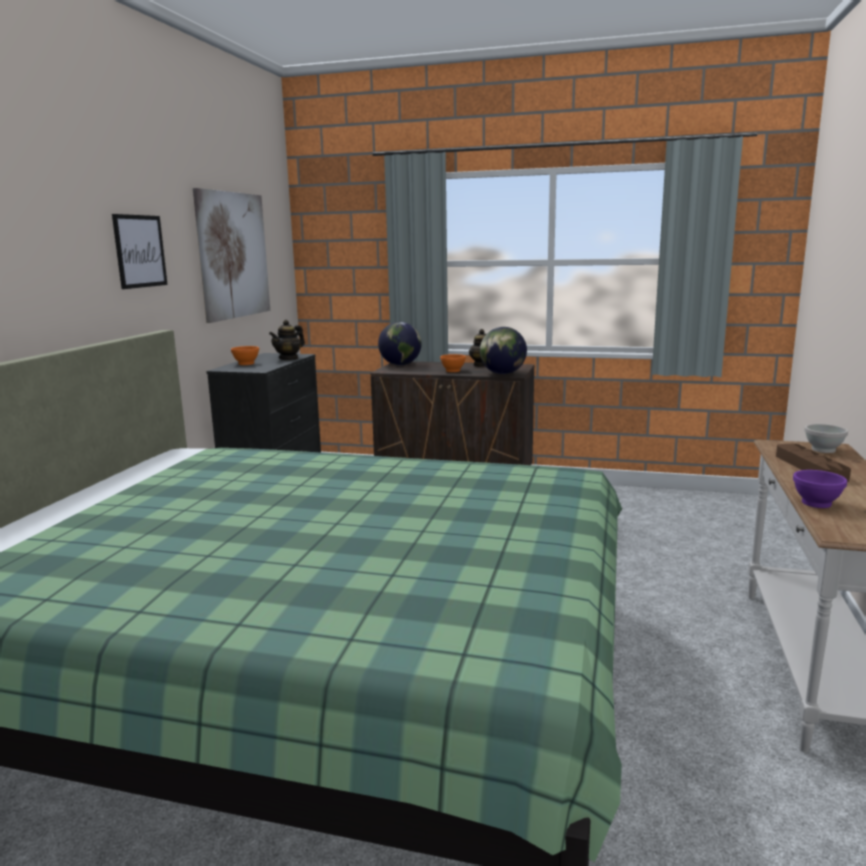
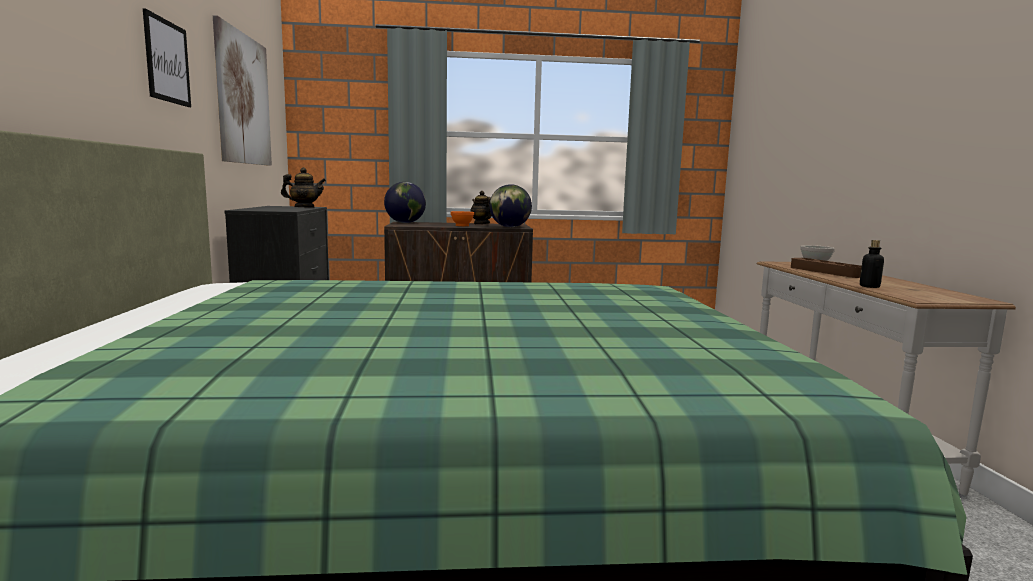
camera: 20 degrees left, 5 degrees down
orange bowl [231,346,259,365] -> none
teapot [269,320,305,360] -> teapot turned 120 degrees counterclockwise [281,167,326,208]
purple bowl [793,470,847,508] -> bottle [860,240,884,288]

